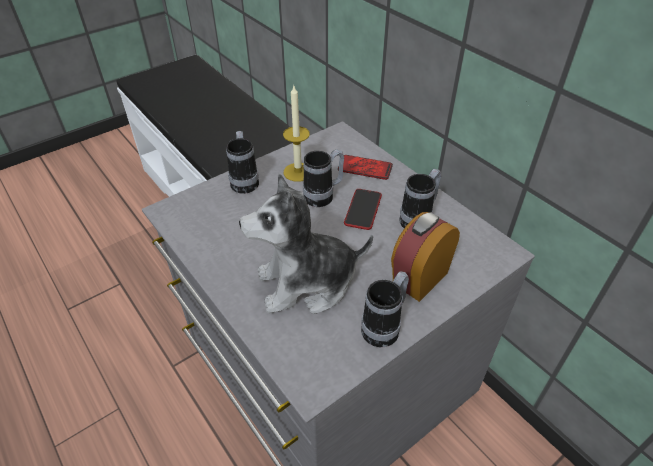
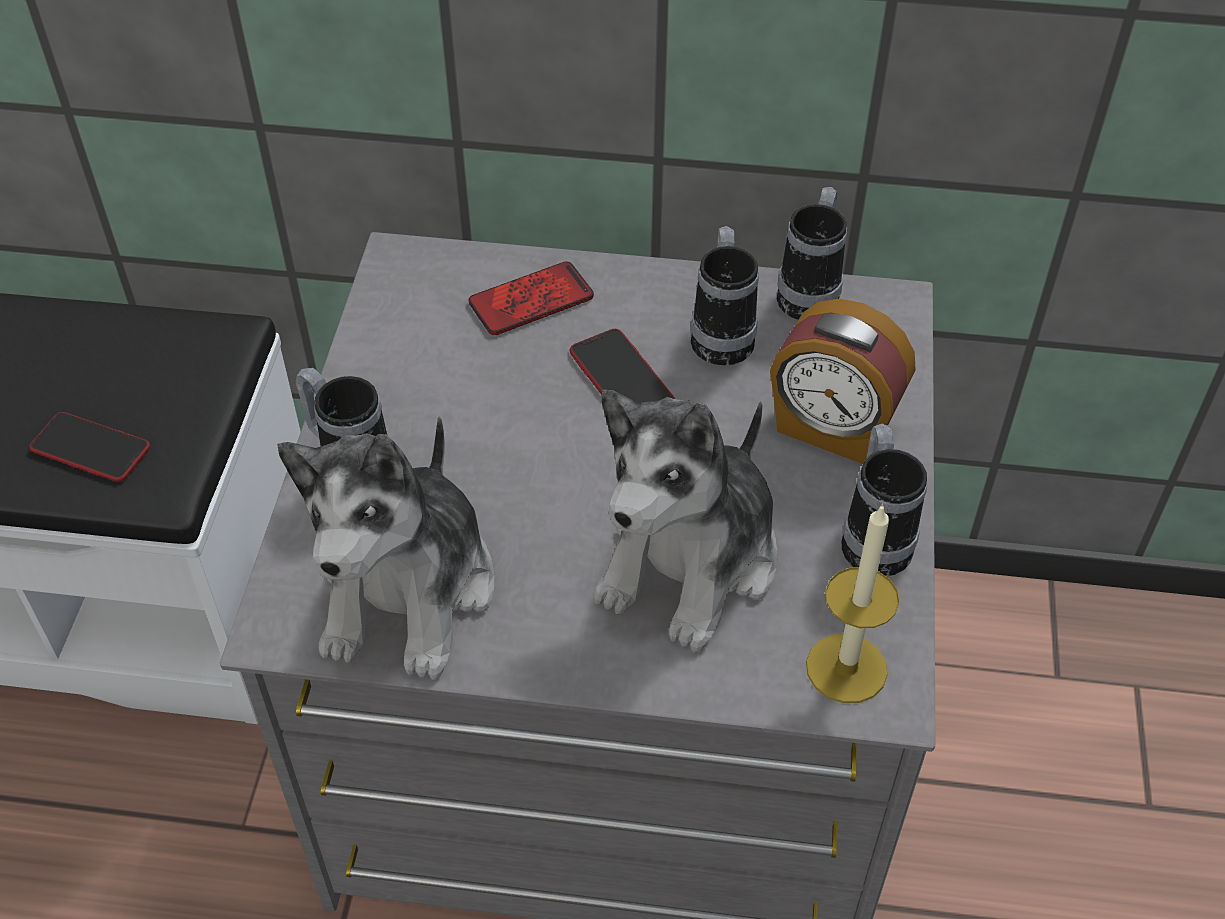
camera: 45 degrees left, 5 degrees up
candle [283,86,310,182] -> candle moved to [806,503,899,703]
mug [303,149,344,207] -> mug moved to [777,187,847,320]
alarm clock [391,212,460,302] -> alarm clock turned 60 degrees counterclockwise [770,299,916,464]
none -> phone [29,412,150,482]
none -> plush toy [277,416,494,680]

